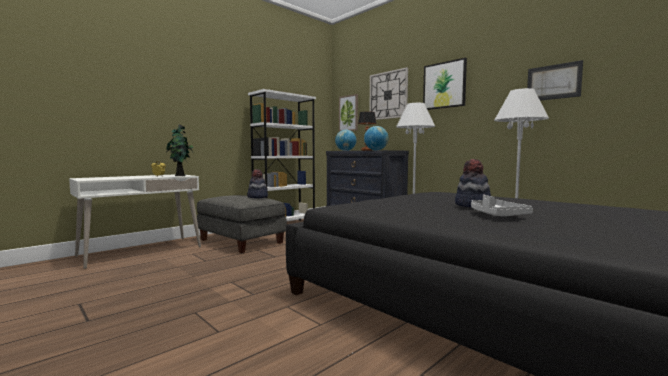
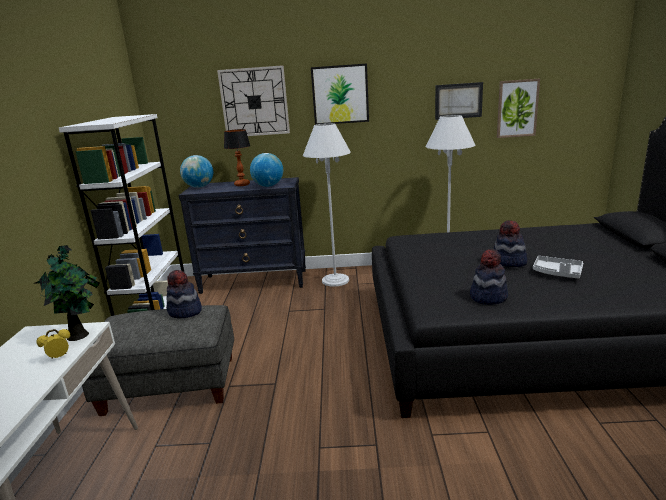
camera: 45 degrees left, 15 degrees up
picture [339,94,358,132] -> picture moved to [497,79,540,138]
none -> hat [470,249,508,305]

